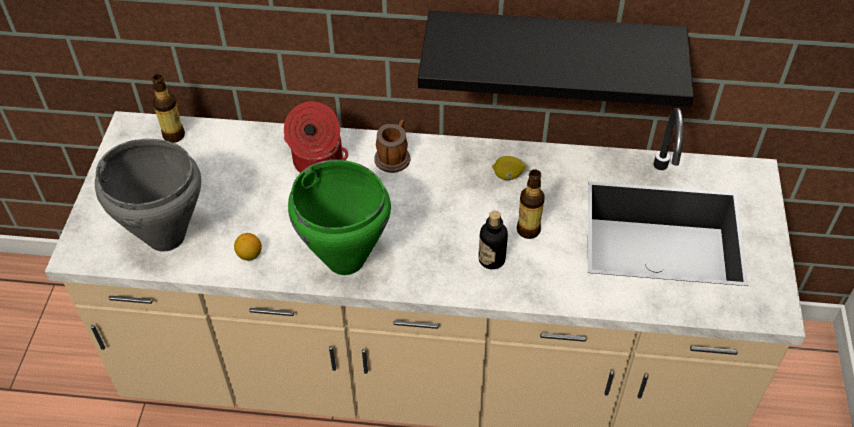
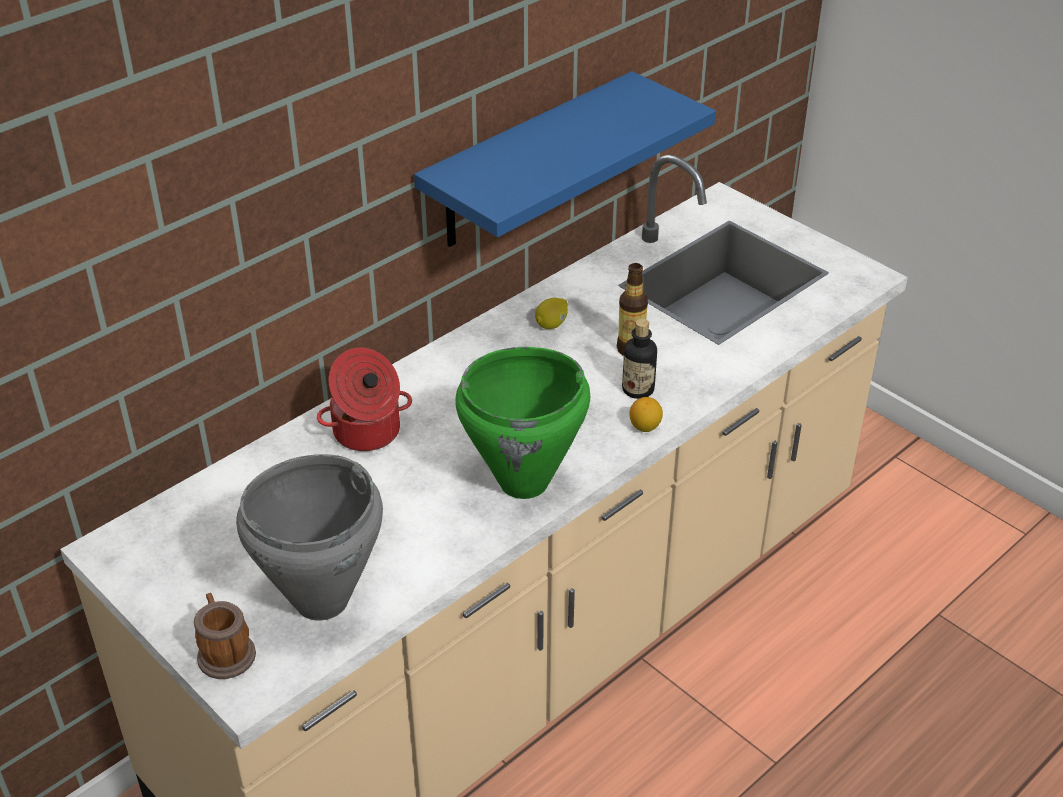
camera: 50 degrees left, 10 degrees down
bottle [152,74,185,143] -> none
lemon [234,233,262,260] -> lemon moved to [630,397,663,432]
mug [374,119,410,173] -> mug moved to [194,593,256,679]
black shelf [418,11,694,107] -> blue shelf [414,71,716,247]

